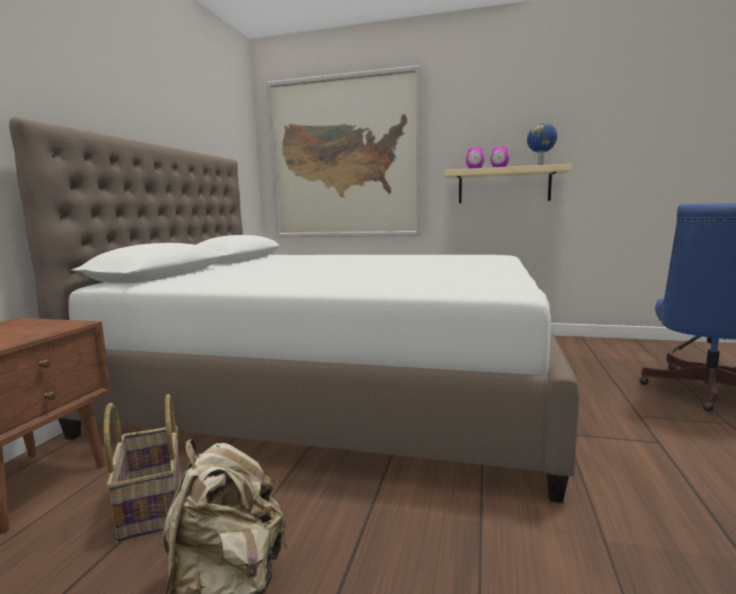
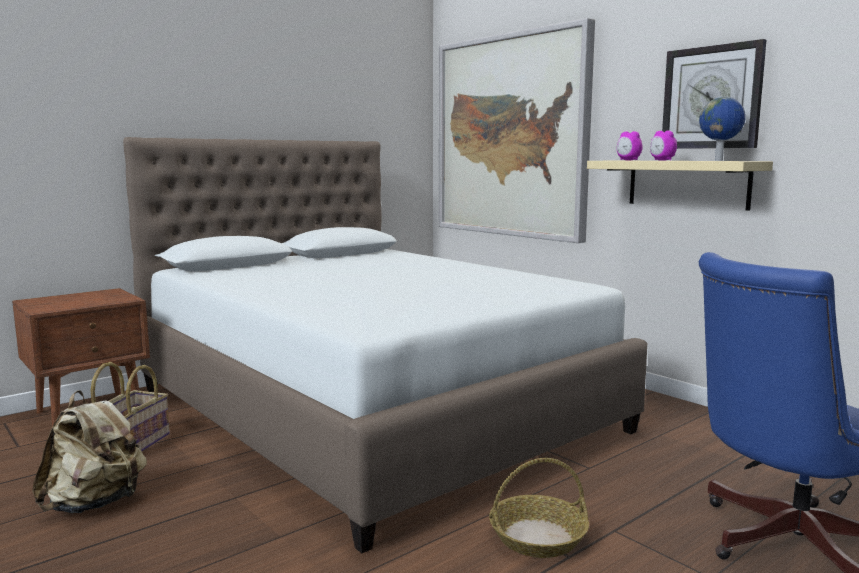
camera: 35 degrees right, 0 degrees up
none -> basket [489,458,589,558]
none -> wall clock [662,39,766,149]

